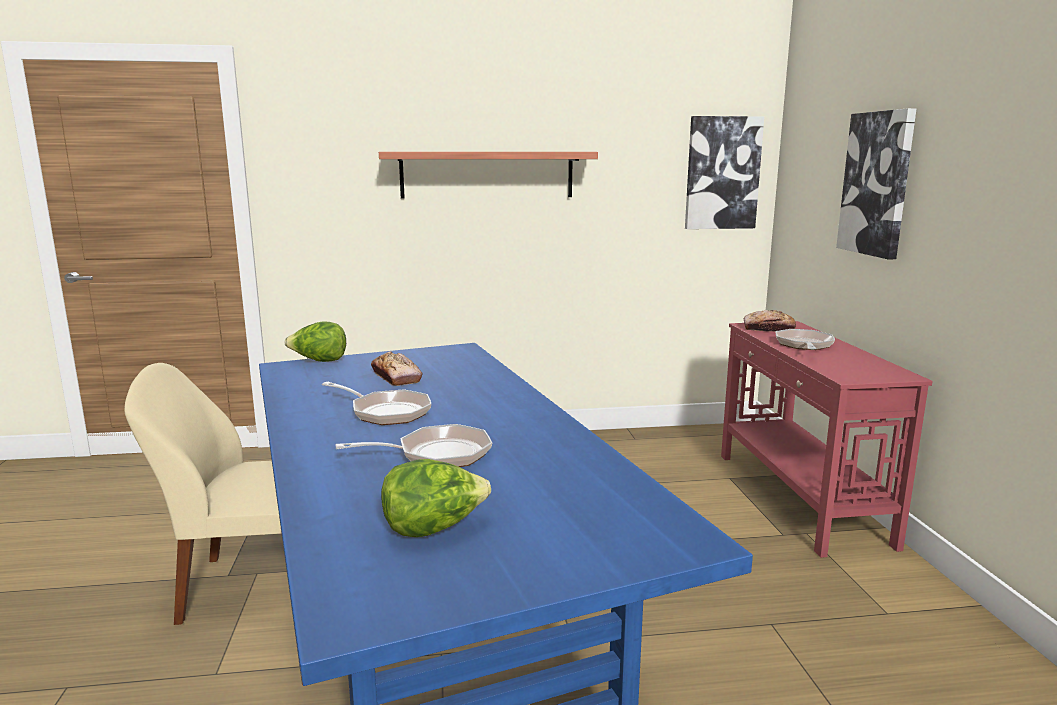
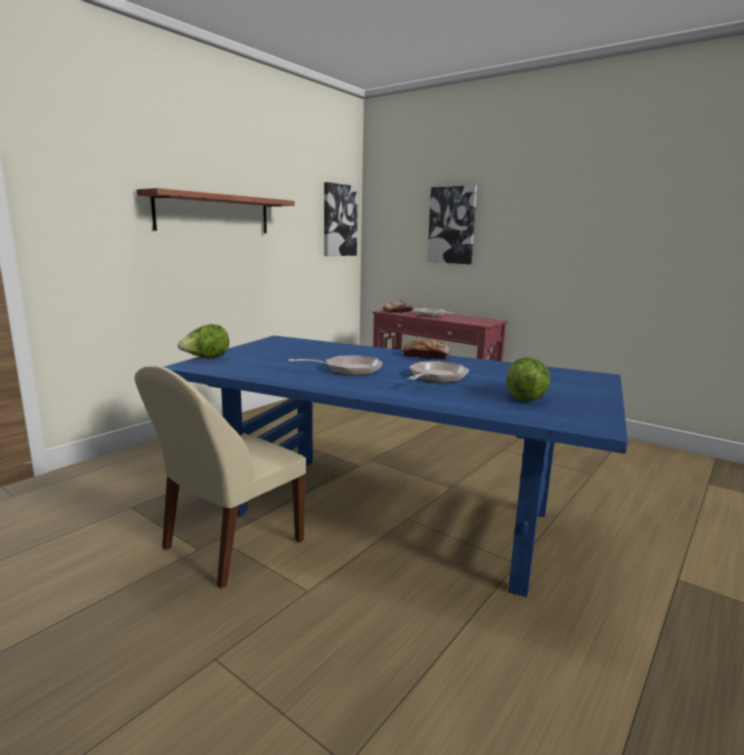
camera: 45 degrees left, 0 degrees up
bread [371,351,422,386] -> bread moved to [403,338,451,359]

